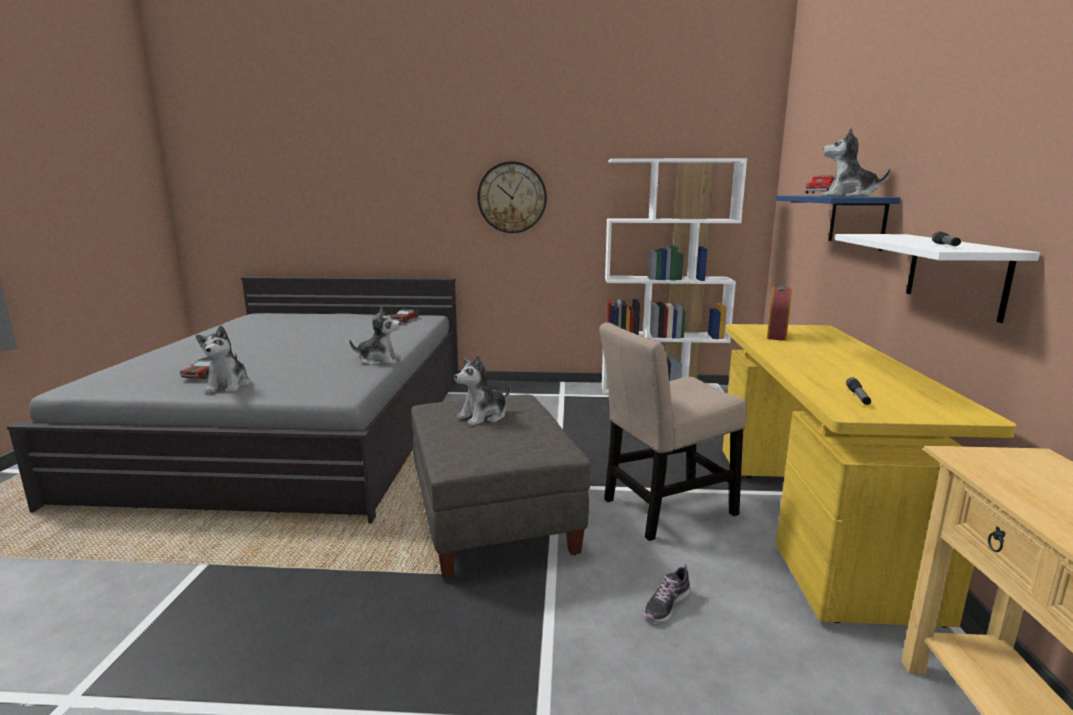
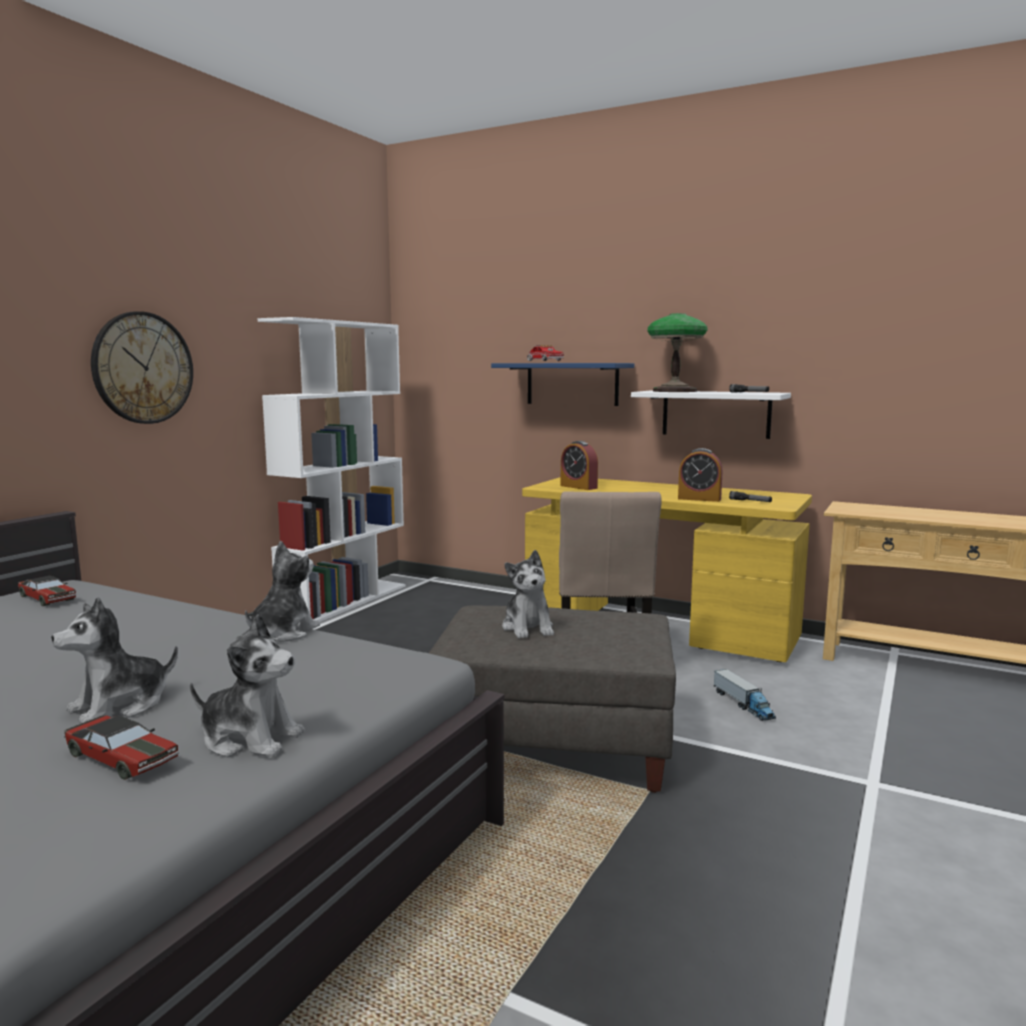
camera: 65 degrees left, 5 degrees down
shoe [644,564,690,623] -> toy truck [714,669,776,721]
plush toy [822,127,891,197] -> plush toy moved to [51,597,178,723]
none -> table lamp [647,313,707,392]
none -> alarm clock [678,448,723,502]

